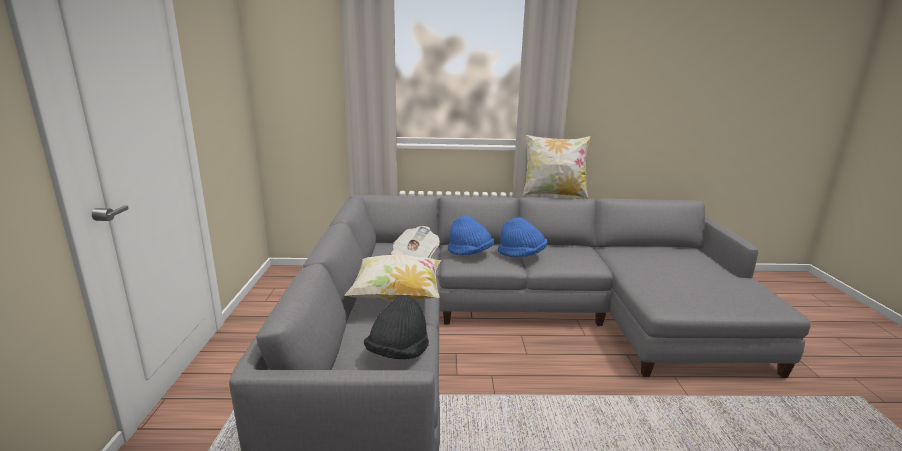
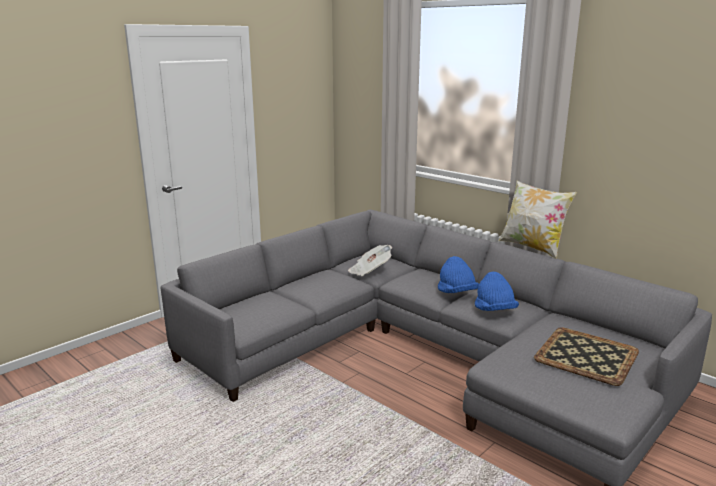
camera: 45 degrees right, 0 degrees up
pillow [344,254,441,301] -> none
black hat [364,296,429,359] -> none
blue hat [448,216,494,255] -> blue hat moved to [475,272,519,311]
none -> tray [534,327,639,386]

